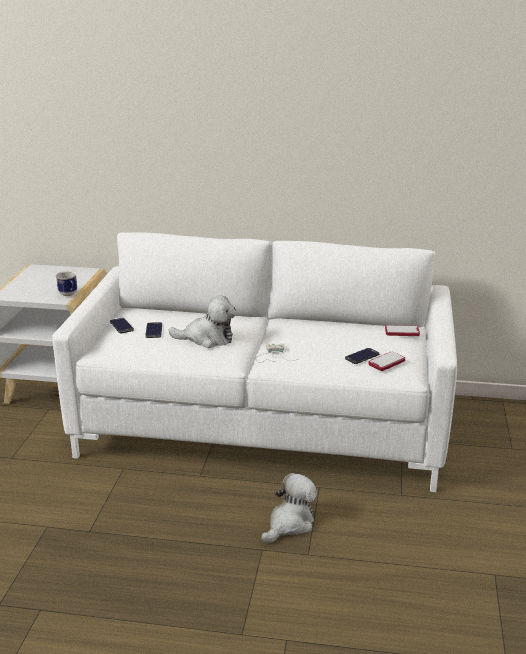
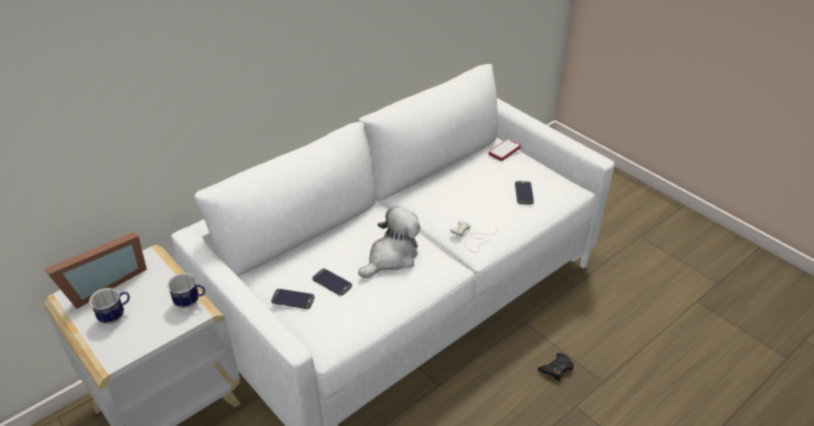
camera: 50 degrees left, 15 degrees up
plush toy [261,473,317,543] -> black game controller [538,353,574,381]
phone [368,352,405,371] -> none
none -> picture frame [44,232,147,309]
none -> mug [89,288,130,325]

